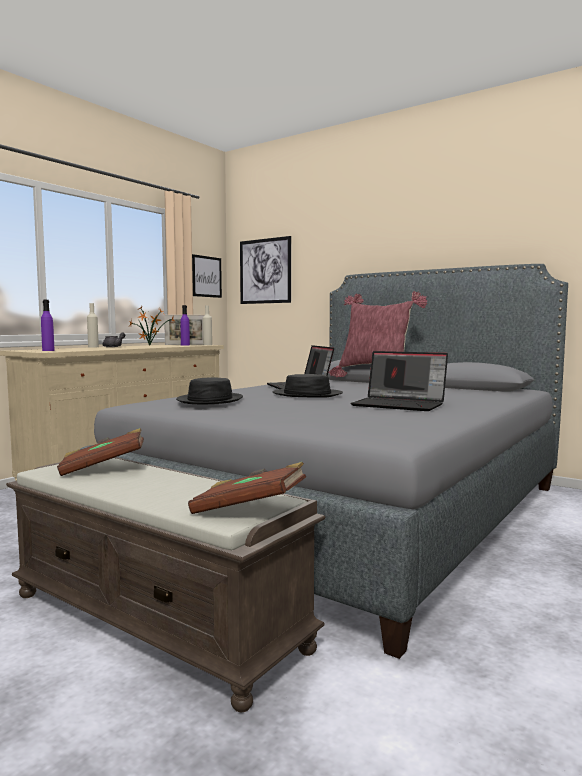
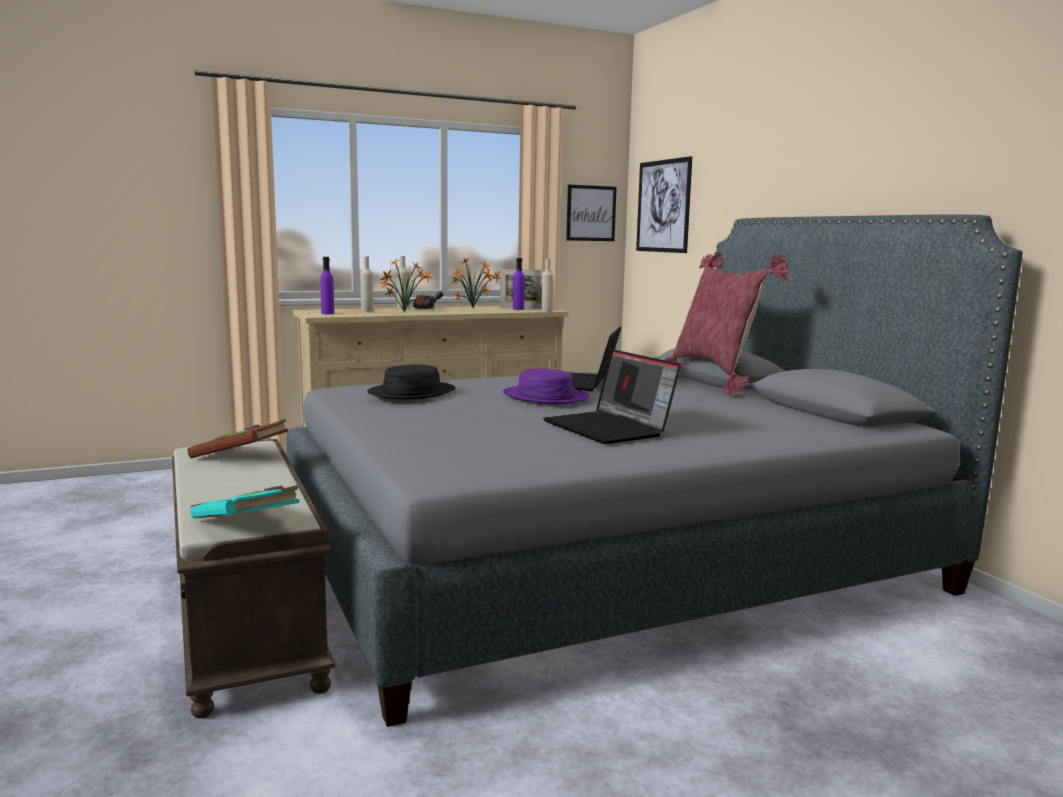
camera: 30 degrees right, 5 degrees up
brown book [188,462,306,514] -> turquoise book [190,485,299,518]
black hat [272,374,343,398] -> purple hat [503,369,590,405]
none -> beige bottle [360,256,374,312]
none -> potted plant [380,258,432,312]

